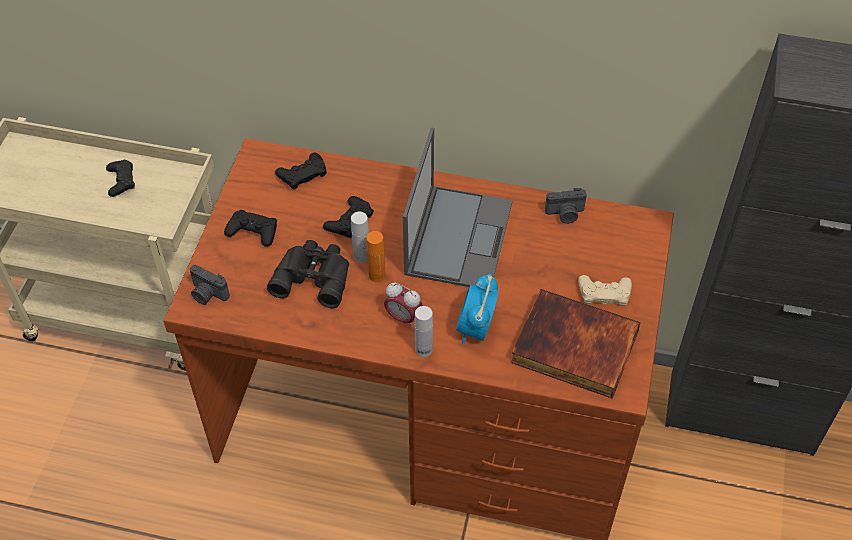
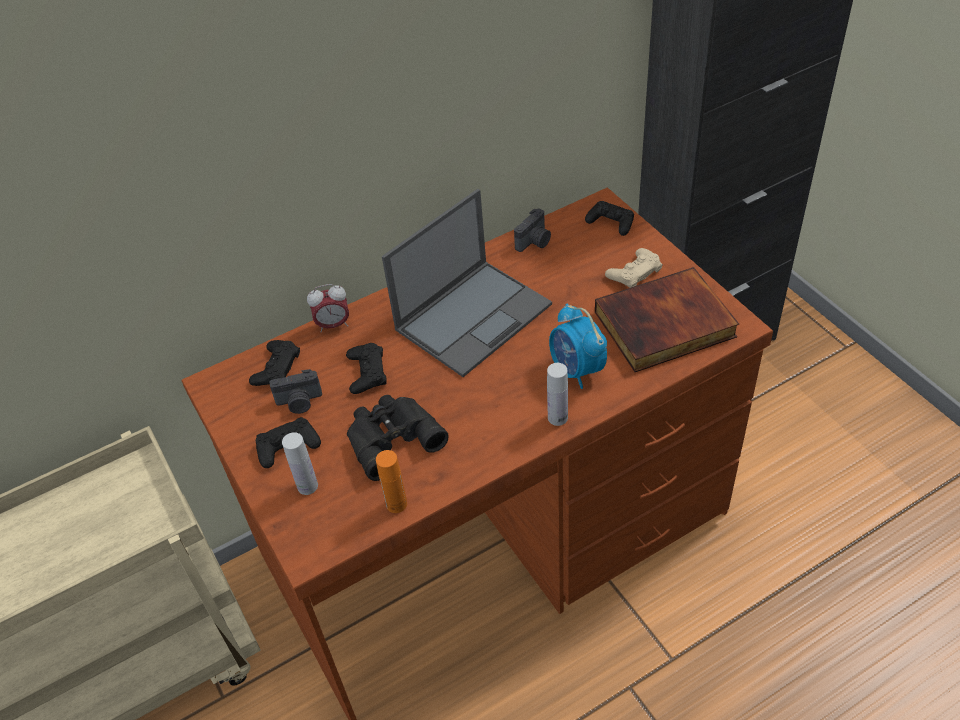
camera: 40 degrees left, 5 degrees down
black game controller [106,160,135,197] -> black game controller moved to [585,201,634,236]
camera [190,265,230,305] -> camera moved to [270,369,322,414]
white bottle [351,212,369,263] -> white bottle moved to [282,432,318,495]
orange bottle [367,231,385,282] -> orange bottle moved to [376,450,407,513]
alarm clock [384,282,423,327] -> alarm clock moved to [307,284,349,333]
laptop [403,127,513,287] -> laptop turned 75 degrees clockwise [382,189,552,377]

